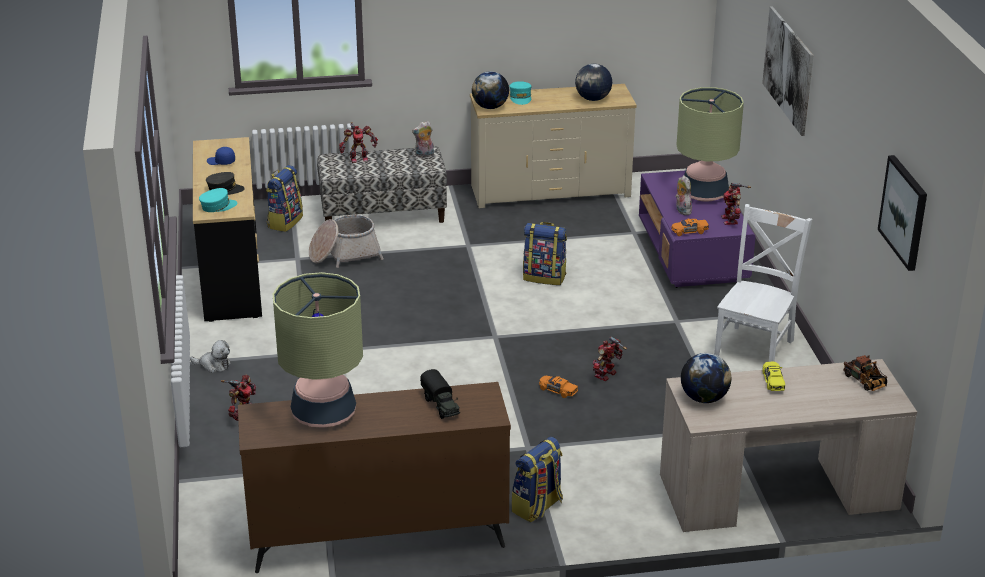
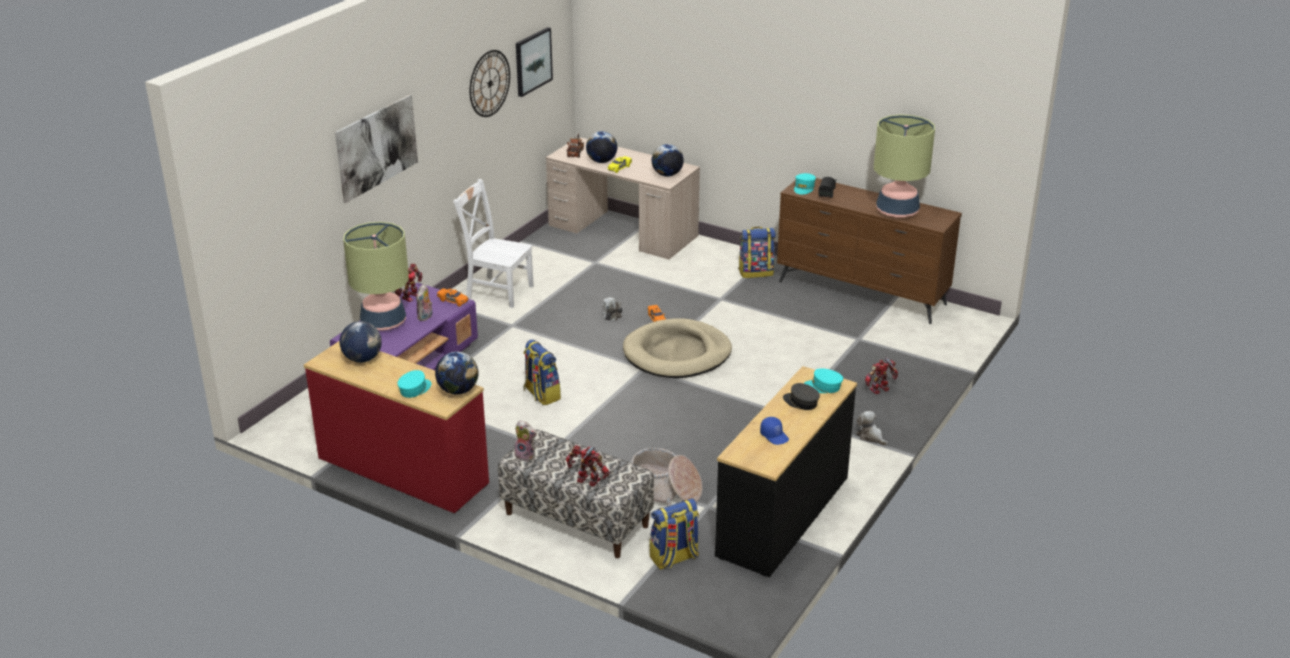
camera: 140 degrees left, 0 degrees up
beige dresser [470,84,637,208] -> red dresser [304,341,489,513]
toy robot [593,336,627,381] -> plush toy [602,297,623,321]
white chair [714,204,812,362] -> white chair turned 45 degrees clockwise [453,179,534,308]
none -> wall clock [469,50,510,117]
none -> globe [586,131,617,163]
none -> beige dog bed [623,318,732,378]
none -> turquoise cap [794,173,816,194]

